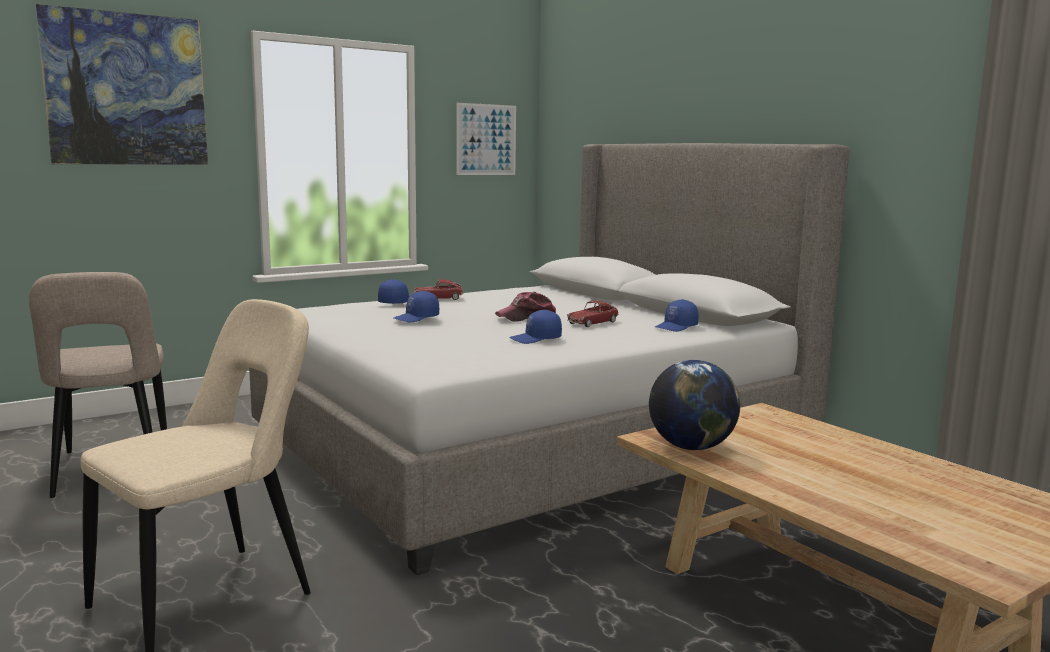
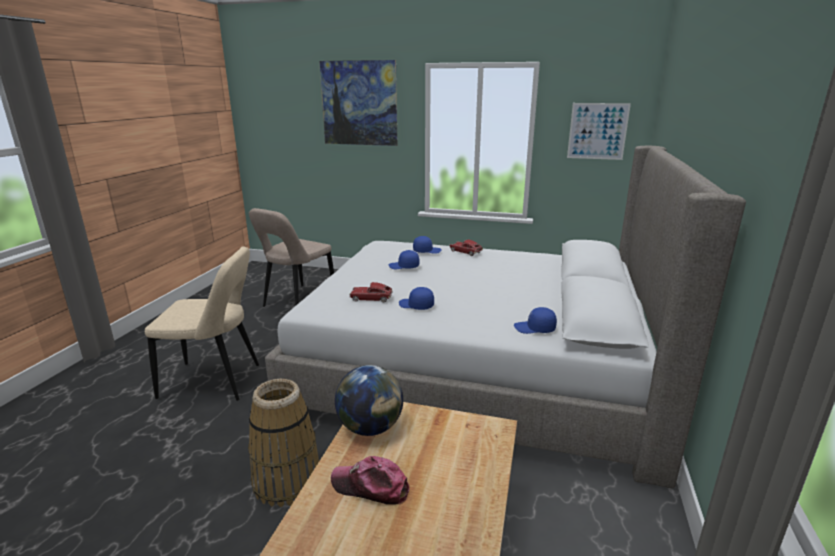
camera: 50 degrees right, 10 degrees up
cap [495,292,556,322] -> cap moved to [331,456,409,505]
toy car [567,301,619,327] -> toy car moved to [350,282,393,303]
none -> basket [248,379,319,507]

